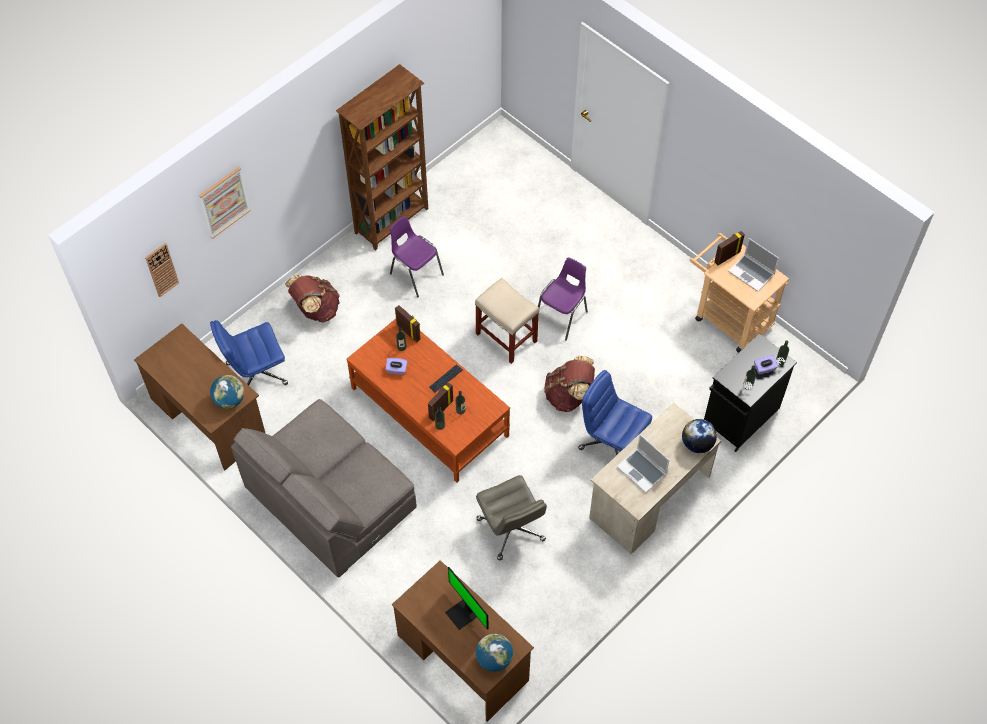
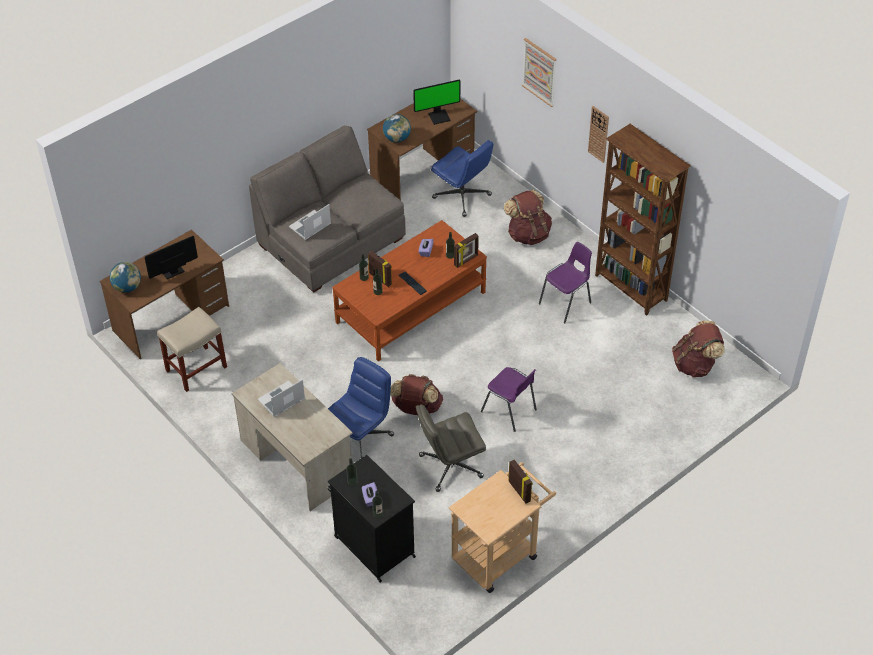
camera: 95 degrees right, 10 degrees down
wall clock [145,243,179,297] -> wall clock moved to [588,106,609,163]
blue office chair [210,320,288,385] -> blue office chair turned 150 degrees clockwise [431,140,494,217]
beige stool [475,278,539,364] -> beige stool moved to [157,307,227,392]
grey office chair [476,475,547,561] -> grey office chair moved to [416,404,486,492]
globe [682,419,717,453] -> none
laptop [728,238,779,292] -> laptop moved to [289,204,331,240]
none -> monitor [413,80,460,125]
none -> brown backpack [672,320,725,377]

